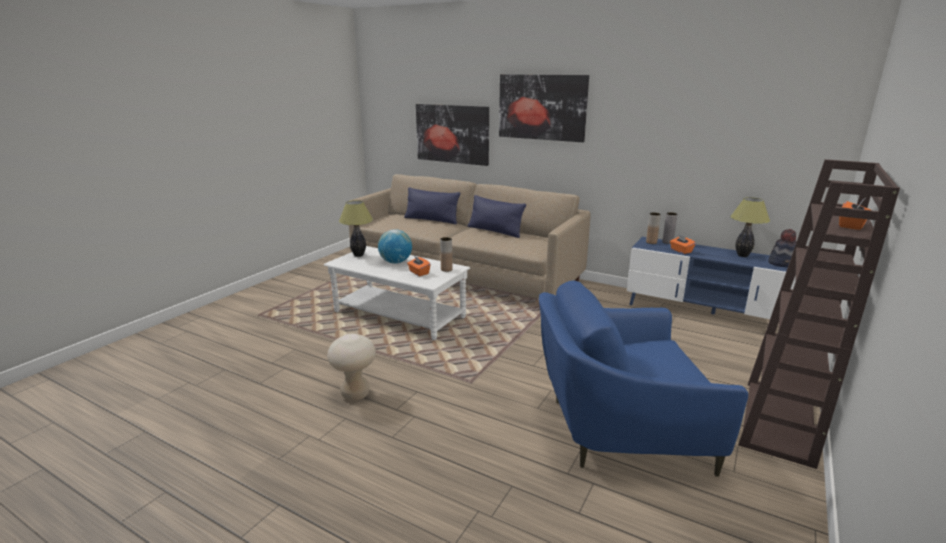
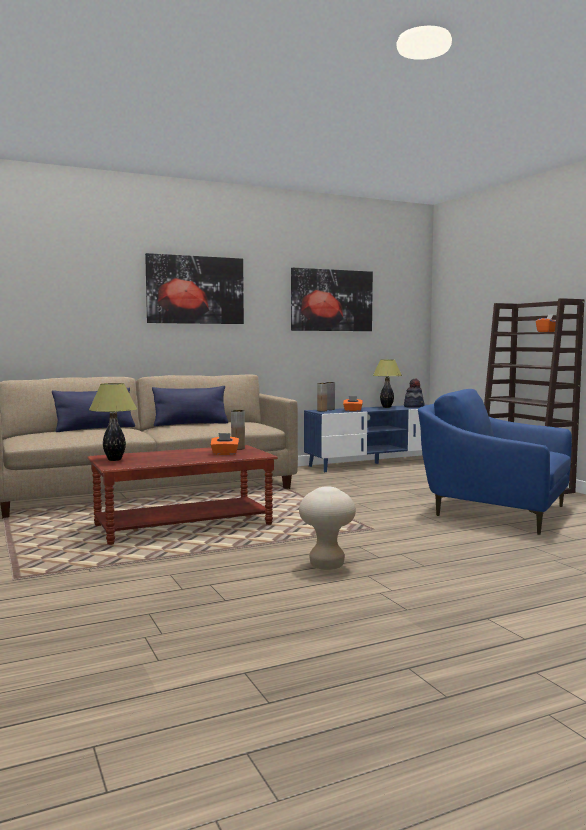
camera: 55 degrees left, 15 degrees down
white coffee table [324,246,470,340] -> brown coffee table [87,445,278,545]
globe [378,229,412,263] -> none
picture [416,104,489,166] -> picture moved to [291,268,373,331]
blue armchair [539,280,748,477] -> blue armchair turned 90 degrees clockwise [418,389,572,535]

